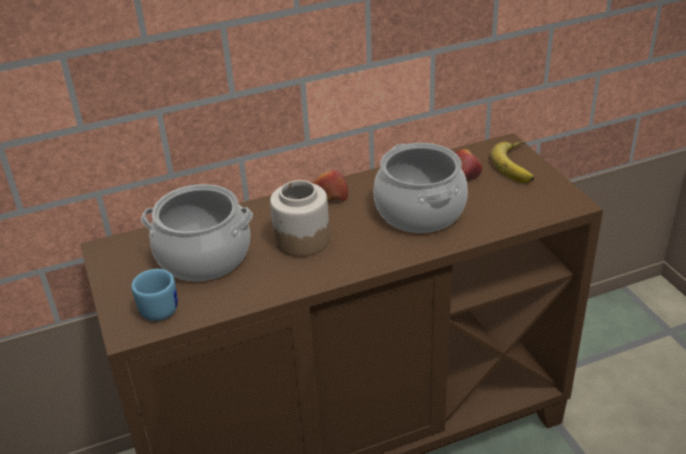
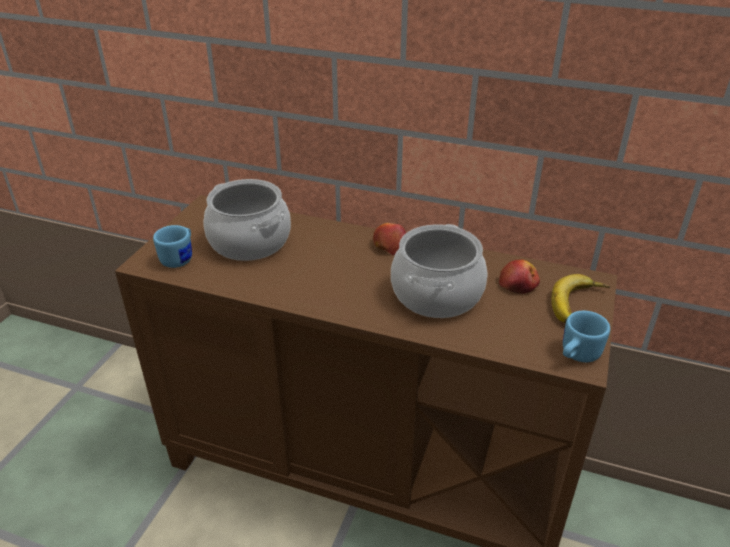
camera: 40 degrees right, 0 degrees up
jar [270,180,330,257] -> none
none -> blue mug [563,311,610,362]

